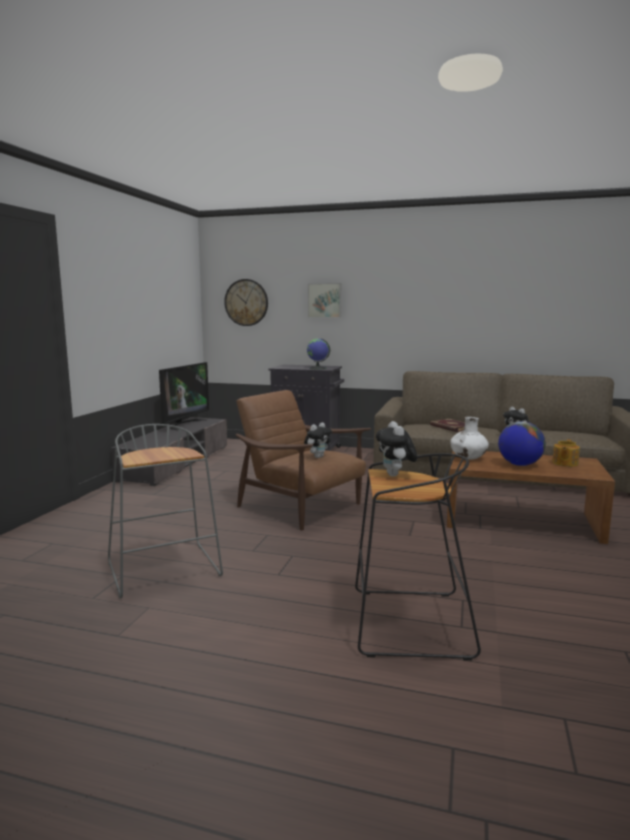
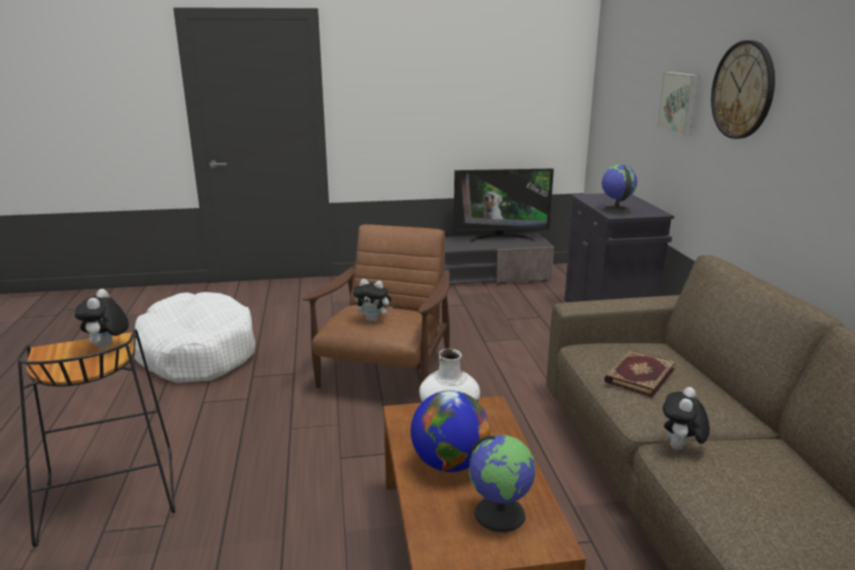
camera: 65 degrees right, 10 degrees up
grey stool [108,424,223,598] -> white dog bed [135,292,255,383]
wall clock [224,279,268,326] -> wall clock moved to [711,40,775,139]
plush toy [376,421,418,477] -> plush toy turned 60 degrees counterclockwise [75,289,129,349]
teapot [552,439,580,467] -> globe [469,435,536,532]

